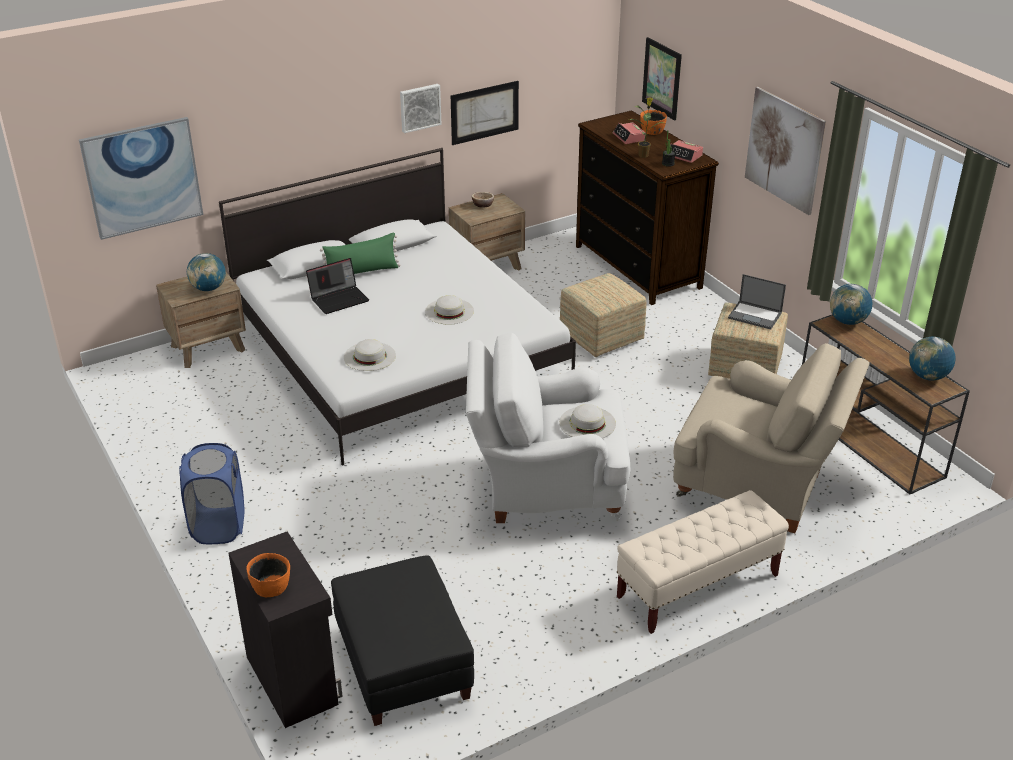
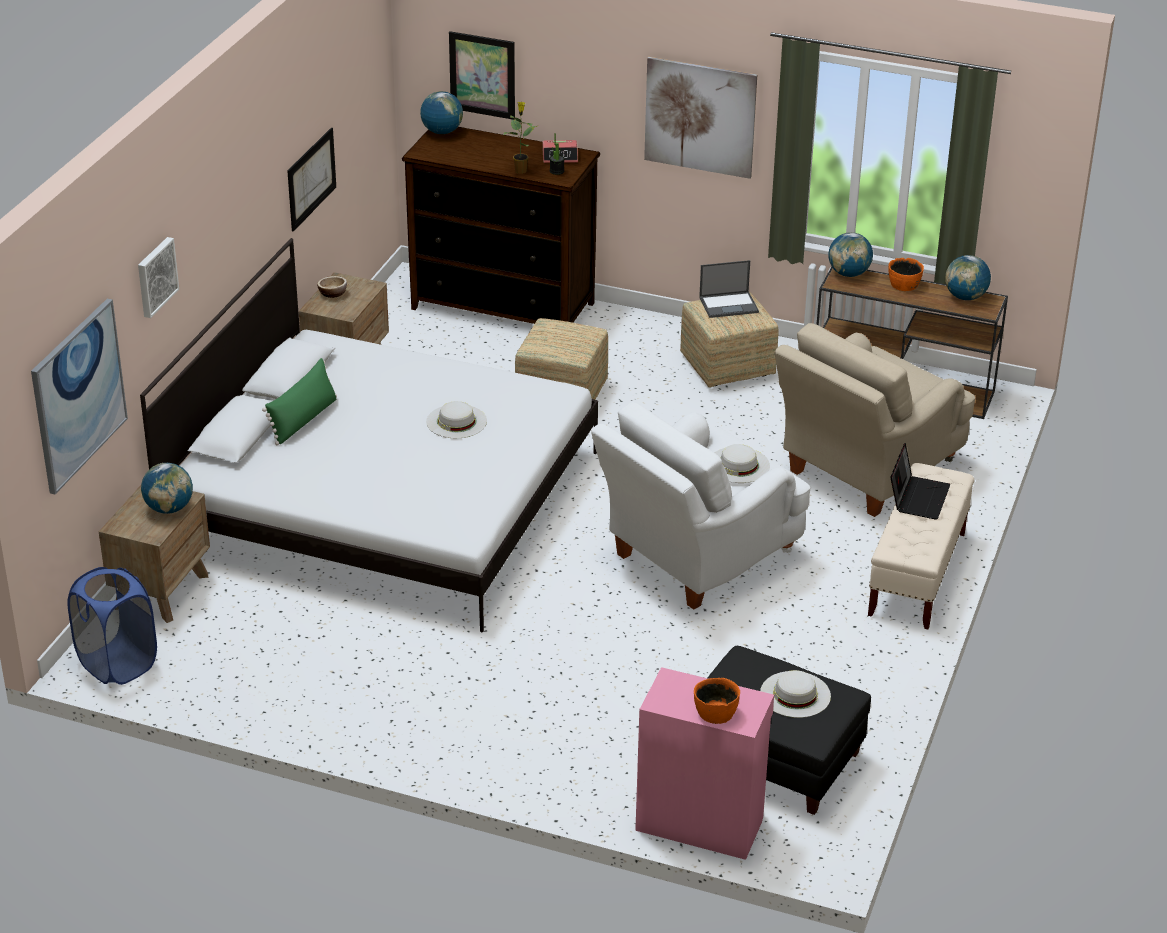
camera: 40 degrees left, 0 degrees up
blue laundry basket [179,443,244,544] -> blue laundry basket moved to [67,567,157,685]
black cabinet [229,532,343,728] -> pink cabinet [635,667,774,860]
laptop [306,258,369,314] -> laptop moved to [891,443,950,519]
white hat [344,339,396,371] -> white hat moved to [760,670,831,718]
picture [400,84,441,133] -> picture moved to [138,237,179,318]
alarm clock [613,122,646,144] -> none
orange bowl [640,110,667,135] -> orange bowl moved to [888,258,924,291]
beige armchair [673,343,870,533] -> beige armchair turned 150 degrees clockwise [775,323,975,517]
none -> globe [420,91,463,134]

